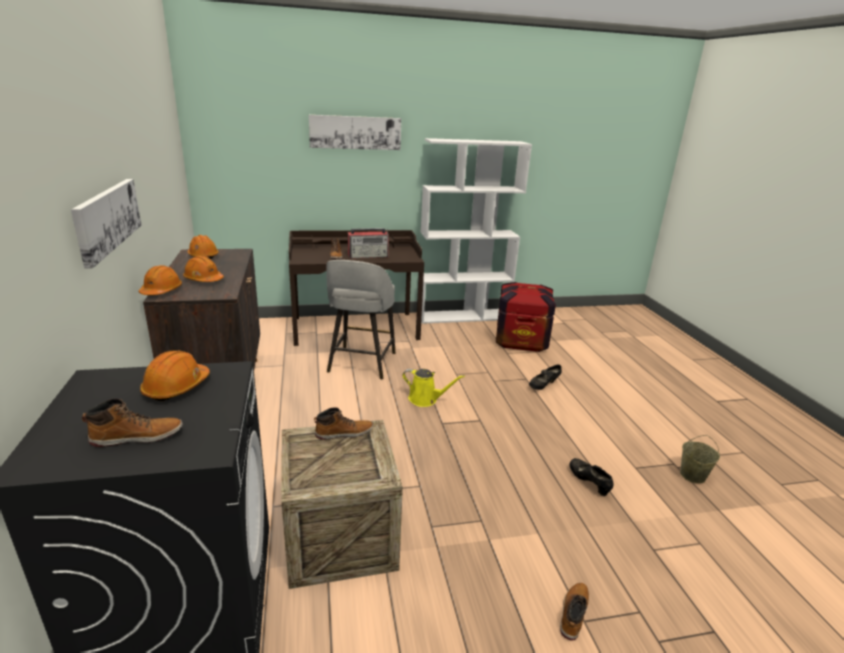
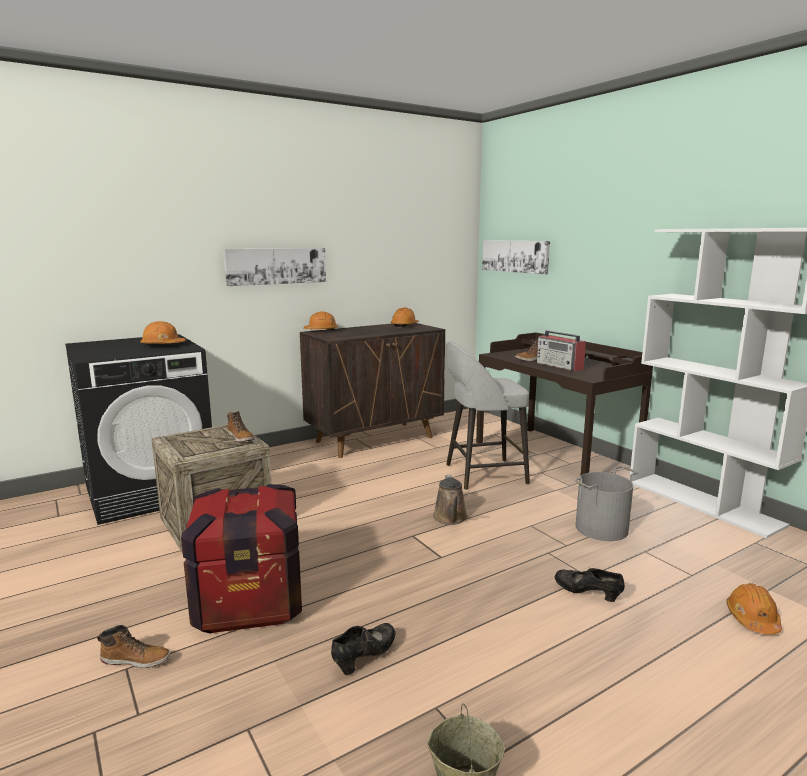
camera: 70 degrees right, 10 degrees down
boot [82,399,183,447] -> none
orange hard hat [183,256,224,282] -> orange hard hat moved to [726,583,782,634]
picture [309,115,401,150] -> picture moved to [482,240,550,274]
yellow watering can [402,369,465,407] -> brown watering can [433,475,468,525]
crate [496,282,556,352] -> crate moved to [181,484,302,634]
none -> grey bucket [574,466,638,541]

